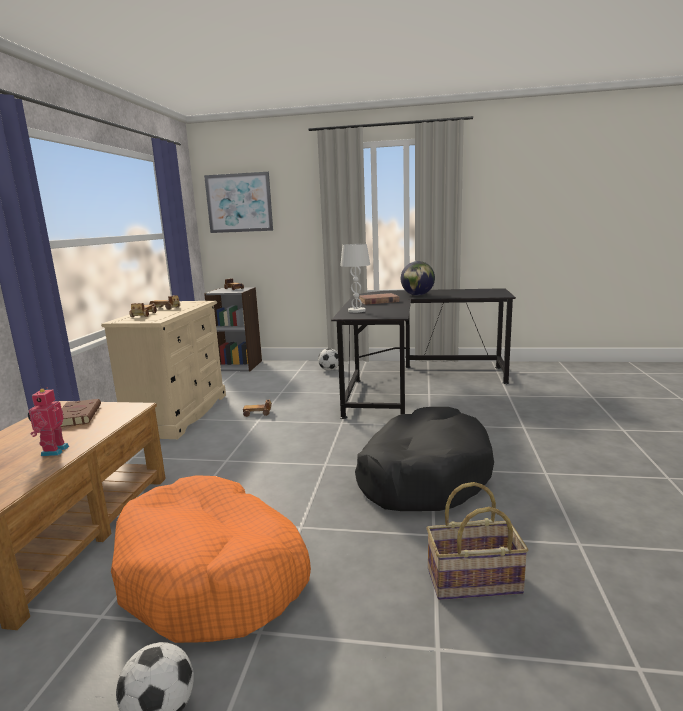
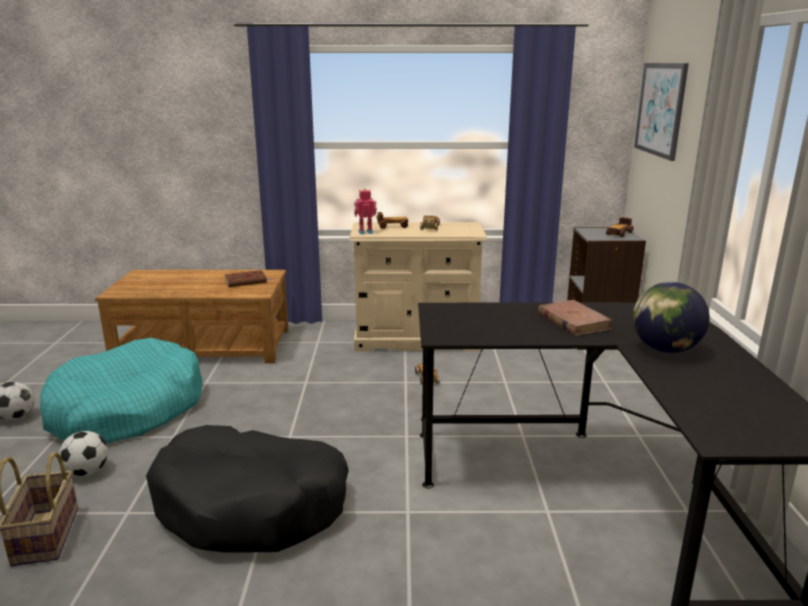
camera: 80 degrees right, 5 degrees up
toy robot [28,387,69,456] -> toy robot moved to [354,189,377,234]
orange dog bed [111,475,311,643] -> turquoise dog bed [40,338,203,444]
football [318,348,339,371] -> football moved to [59,431,108,477]
white table lamp [340,244,370,313] -> none

